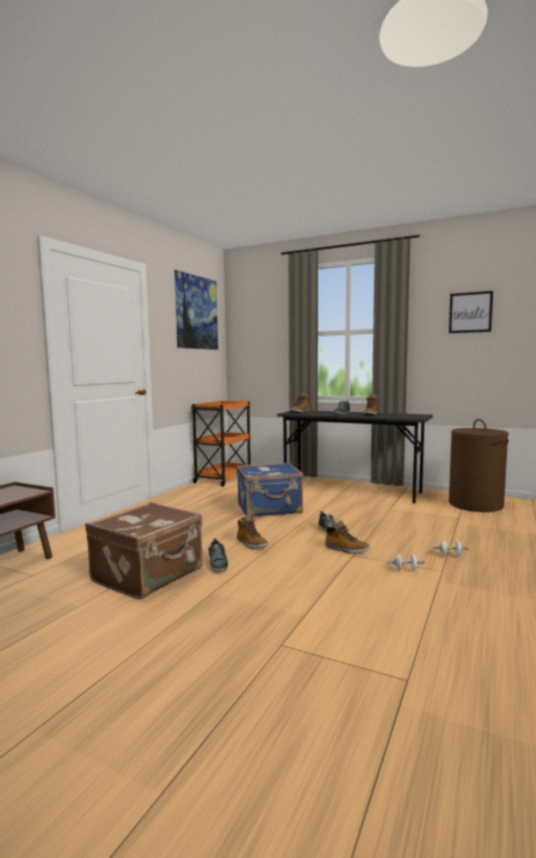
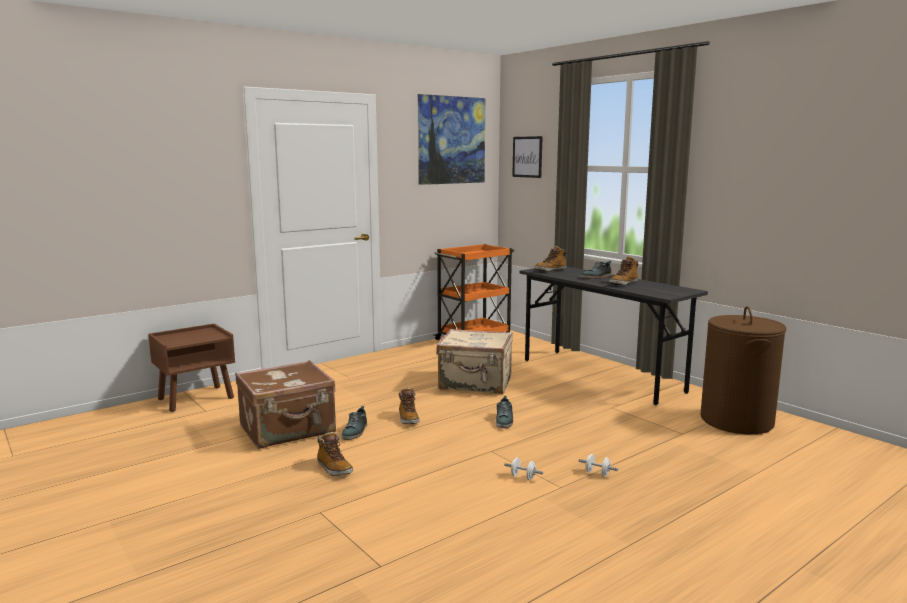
camera: 25 degrees right, 5 degrees up
blue suitcase [236,462,304,517] -> beige suitcase [436,329,513,394]
boot [325,520,369,554] -> boot moved to [317,432,353,476]
picture [449,291,493,333] -> picture moved to [512,136,543,178]

